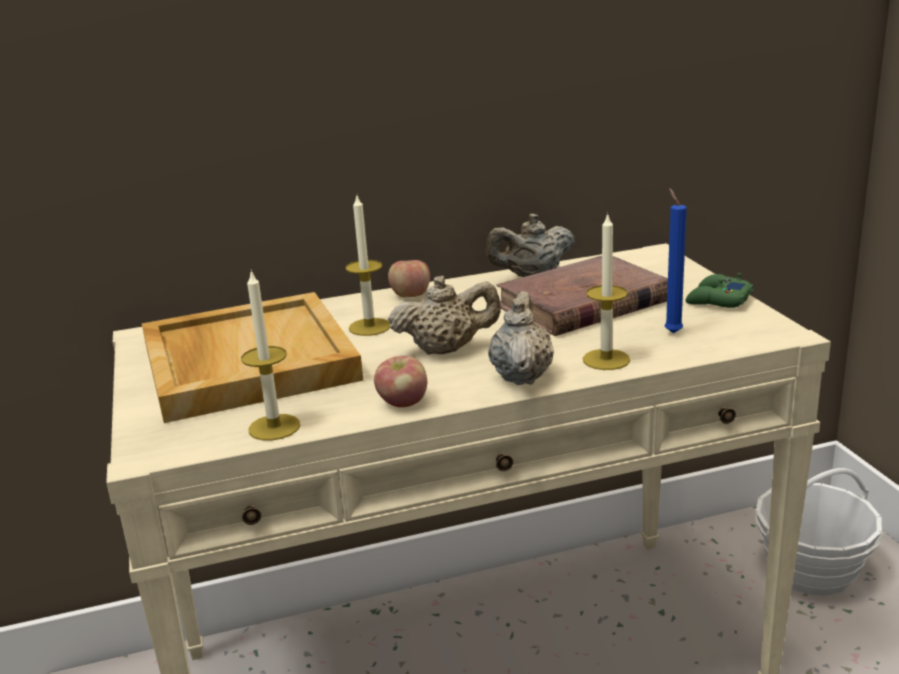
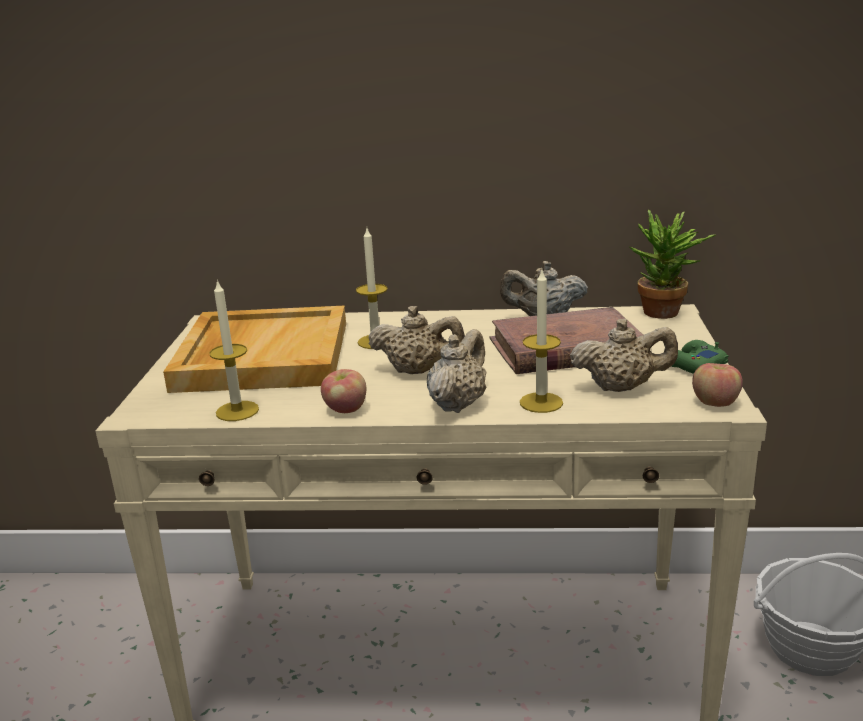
camera: 20 degrees right, 0 degrees up
apple [388,260,430,297] -> apple moved to [692,363,743,407]
blue candle [665,188,687,333] -> beige teapot [570,319,678,392]
none -> potted plant [628,210,716,319]

